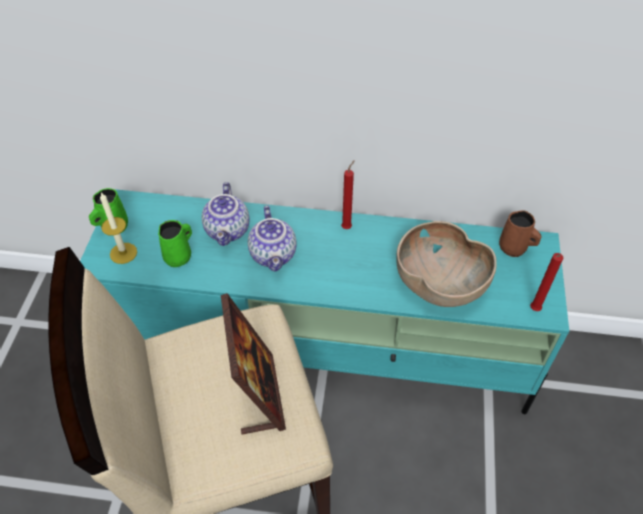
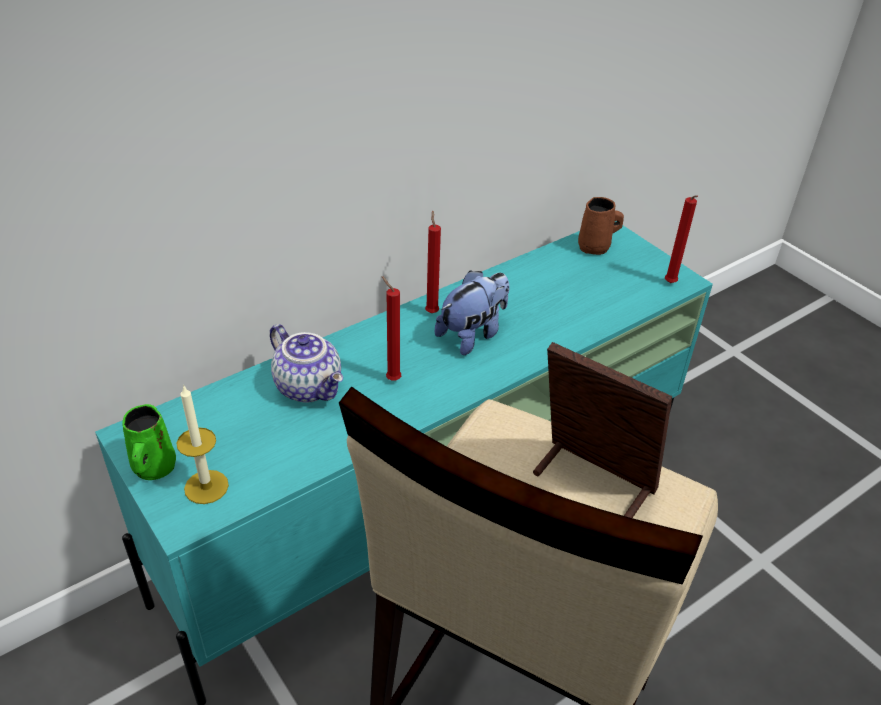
camera: 45 degrees left, 10 degrees down
green mug [158,220,192,267] -> none
teapot [248,206,297,272] -> red candle [381,276,401,381]
brown bowl [396,221,497,307] -> none
none -> plush toy [435,270,510,355]

